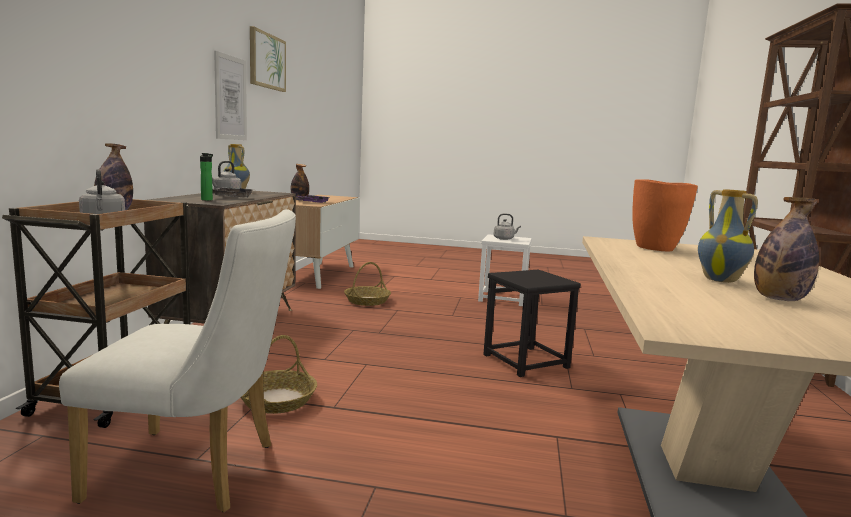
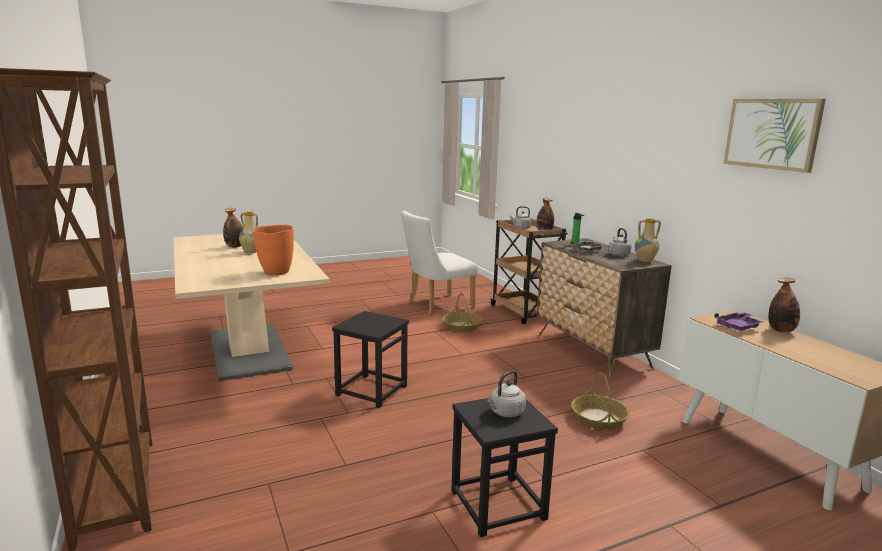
camera: 145 degrees right, 5 degrees up
picture [214,51,247,140] -> none
white stool [478,234,532,306] -> black stool [451,398,558,537]

